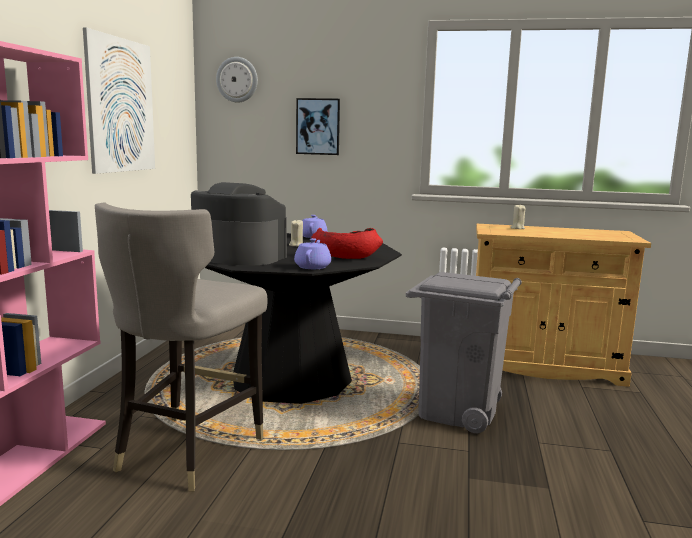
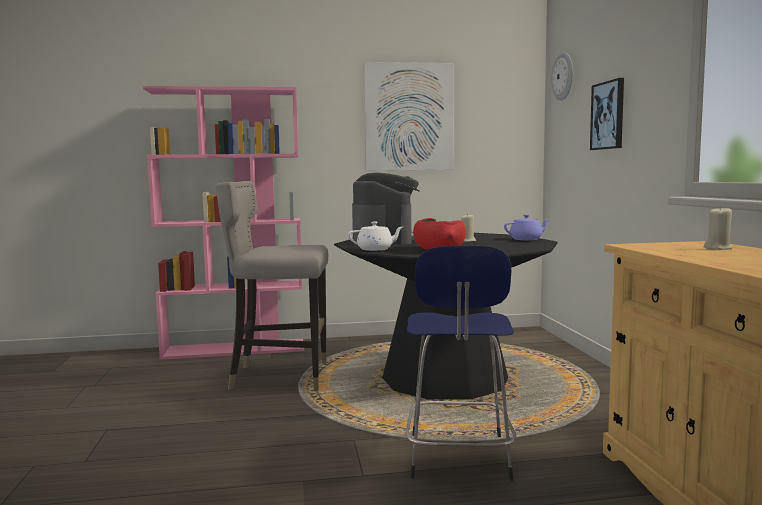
camera: 70 degrees right, 5 degrees down
purple teapot [294,238,331,269] -> white teapot [348,222,403,251]
grey trash can [406,272,522,433] -> blue stool [405,246,516,481]

